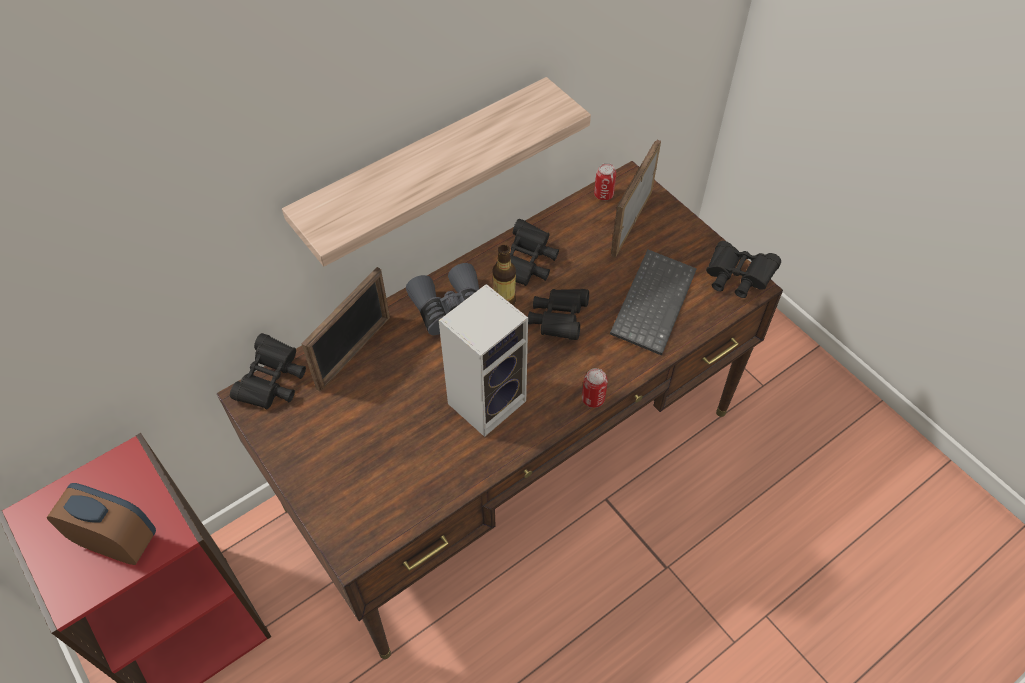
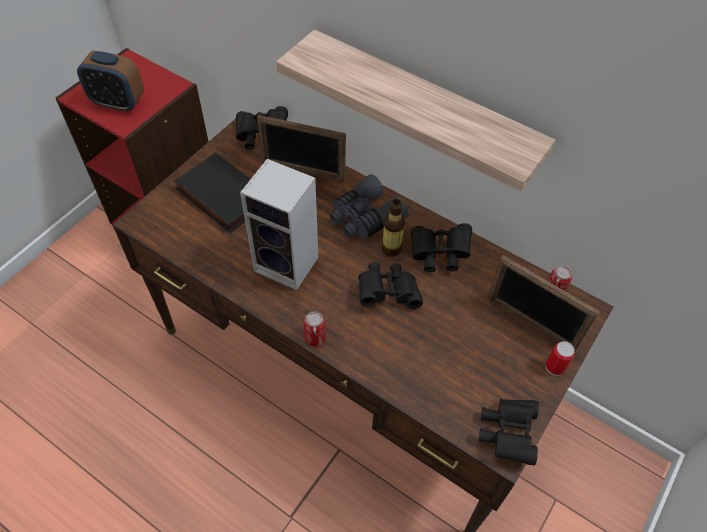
camera: 70 degrees right, 0 degrees up
alarm clock [47,483,156,565] -> alarm clock turned 105 degrees clockwise [77,51,144,112]
keyboard [610,249,697,355] -> none
picture frame [611,140,661,258] -> picture frame turned 150 degrees counterclockwise [487,255,600,352]
none -> black book [174,152,251,233]
none -> can [546,341,575,376]

